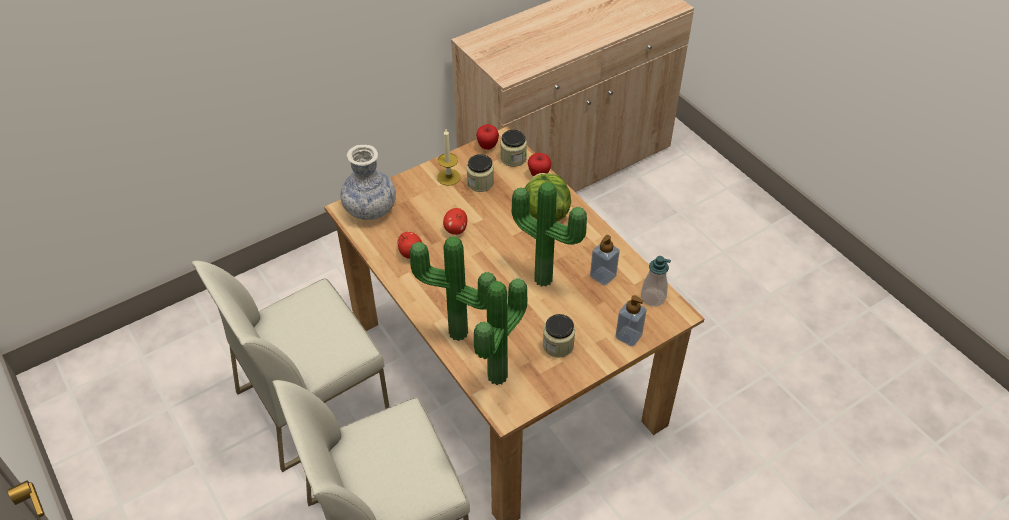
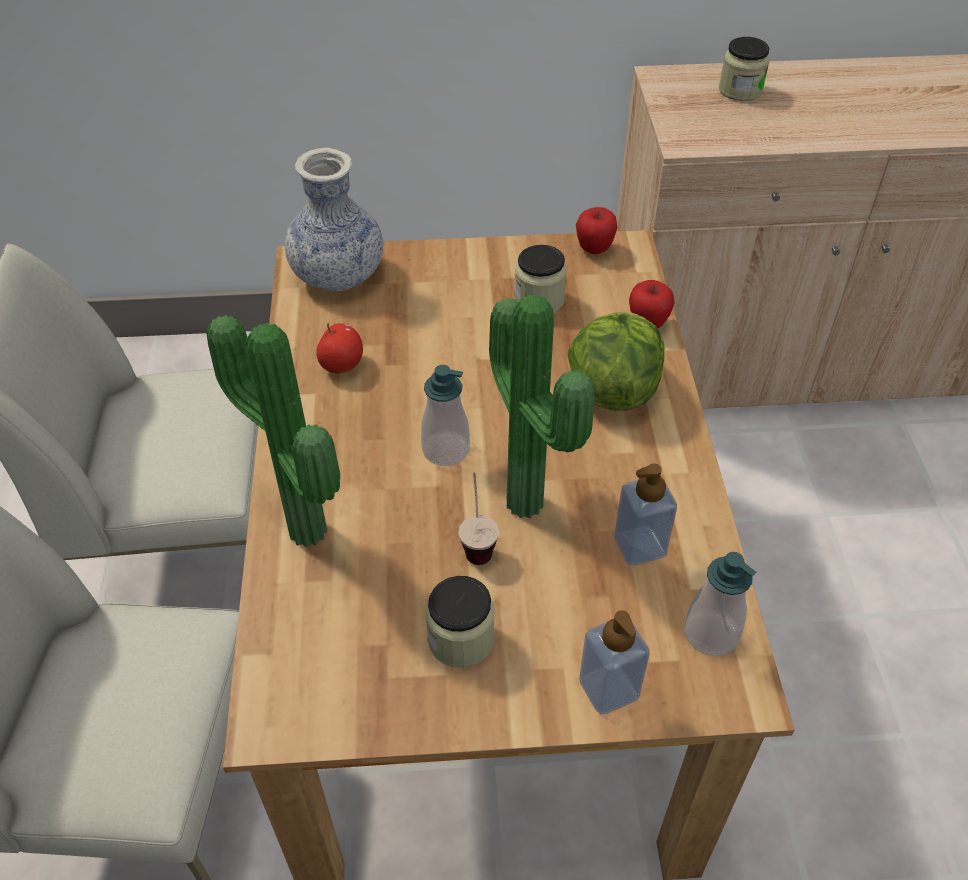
camera: 30 degrees right, 0 degrees up
candle [437,129,461,186] -> none
apple [443,208,467,235] -> none
potted plant [474,278,527,385] -> none
jar [500,130,527,167] -> jar moved to [719,37,770,101]
none -> soap dispenser [421,365,470,466]
none -> cup [458,473,499,565]

